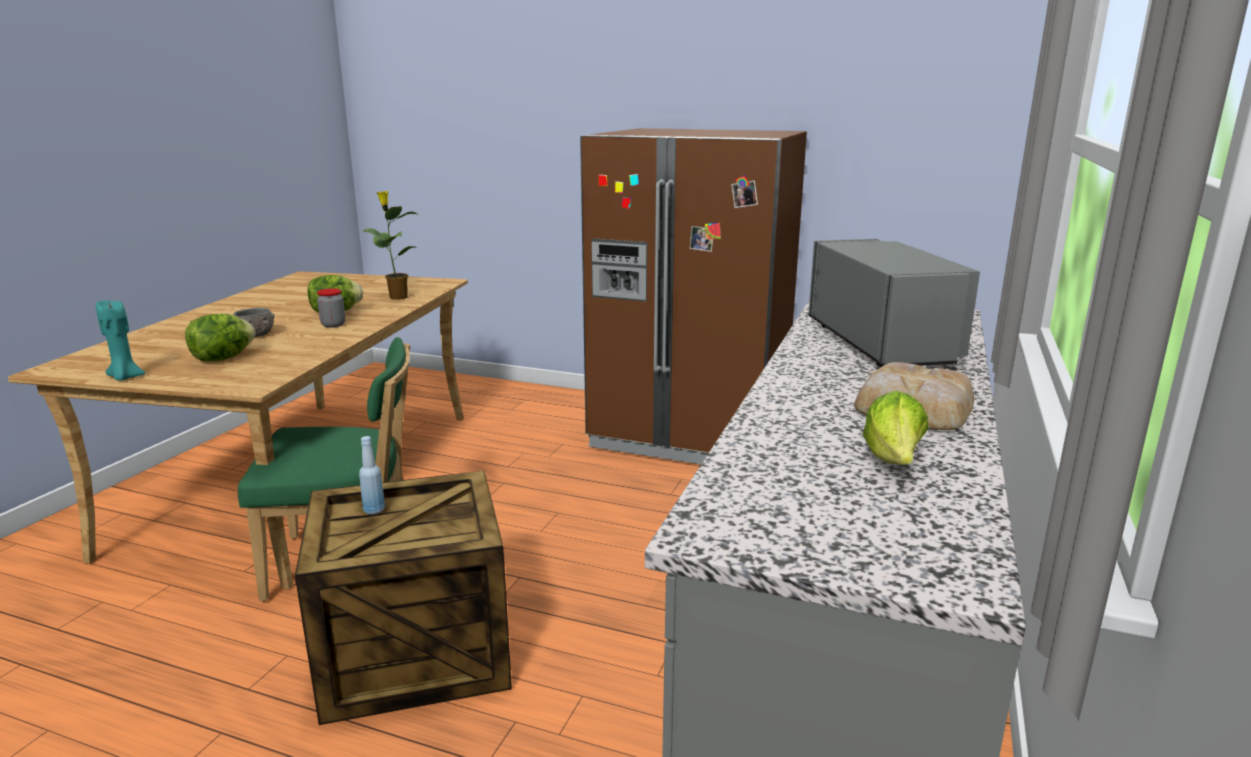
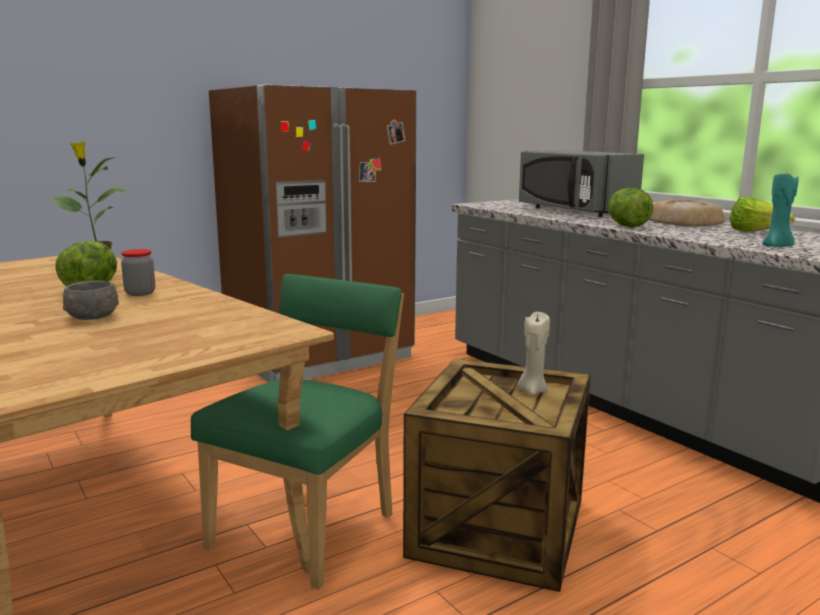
camera: 55 degrees left, 5 degrees down
turquoise candle [96,301,145,380] -> turquoise candle moved to [762,173,799,247]
lettuce [185,314,256,361] -> lettuce moved to [608,188,653,227]
blue bottle [359,436,385,515] -> none
grey microwave [808,239,980,366] -> grey microwave turned 150 degrees counterclockwise [519,150,644,217]
none -> beige candle [517,312,550,395]

